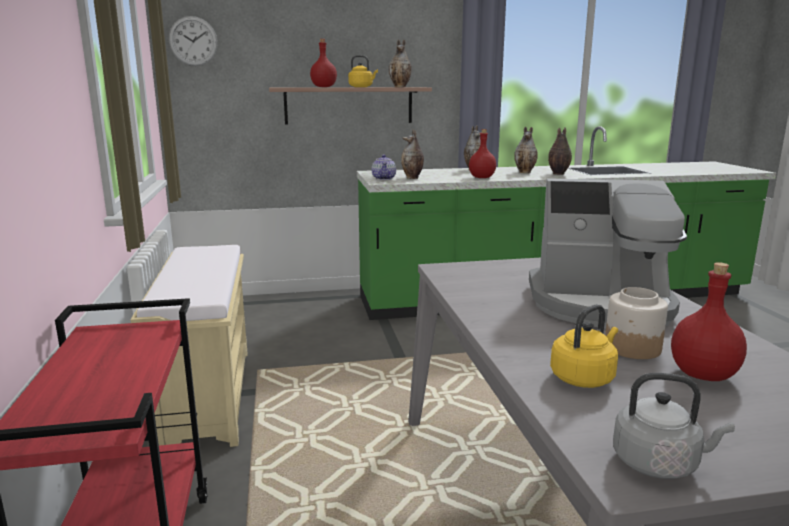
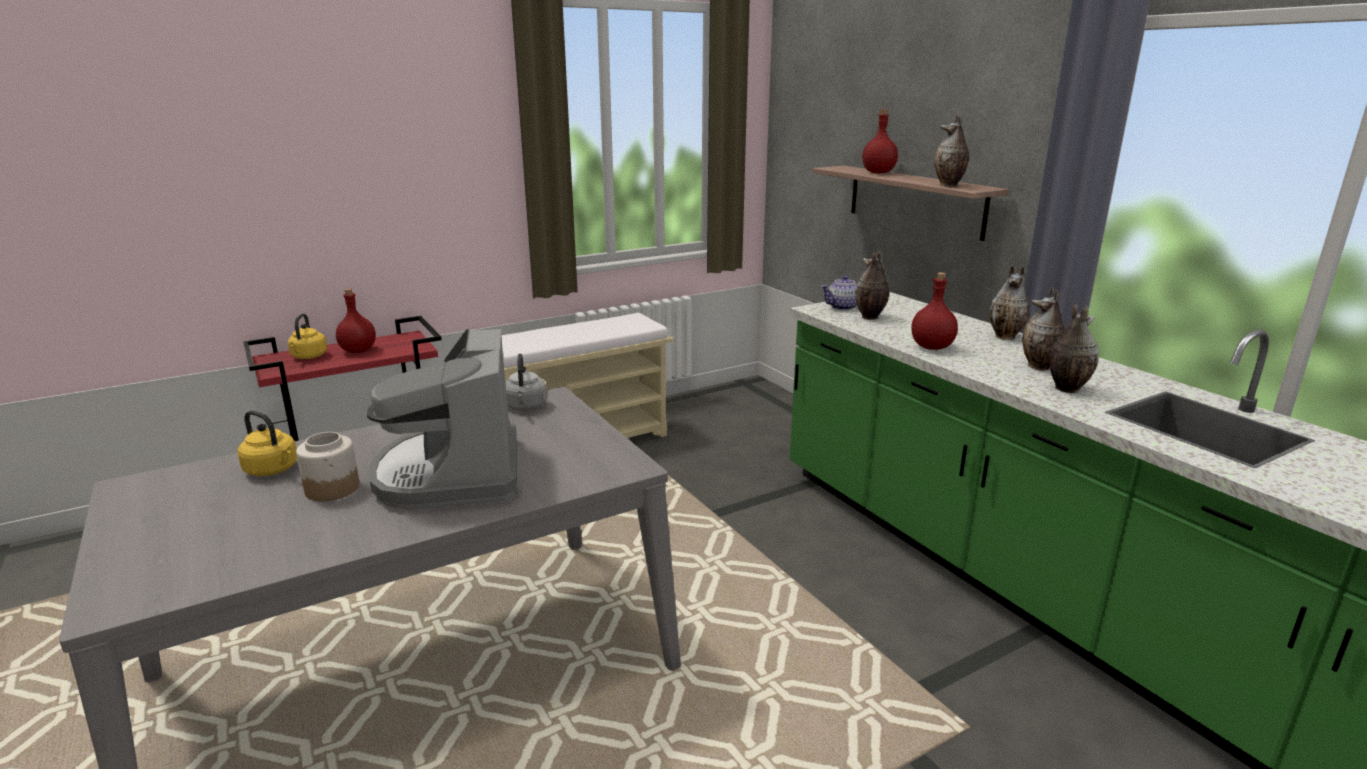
camera: 70 degrees right, 5 degrees up
wall clock [169,16,218,66] -> none
yellow kettle [348,55,378,87] -> yellow kettle moved to [288,314,327,359]
grey kettle [613,373,735,479] -> grey kettle moved to [505,354,547,410]
red bottle [671,262,747,381] -> red bottle moved to [336,289,376,353]

